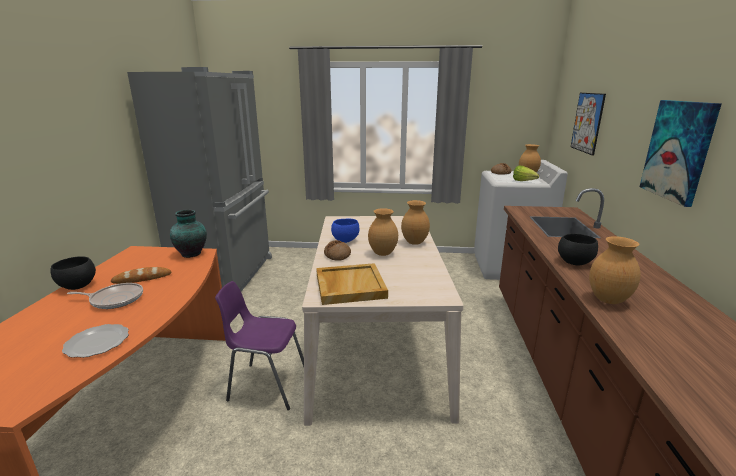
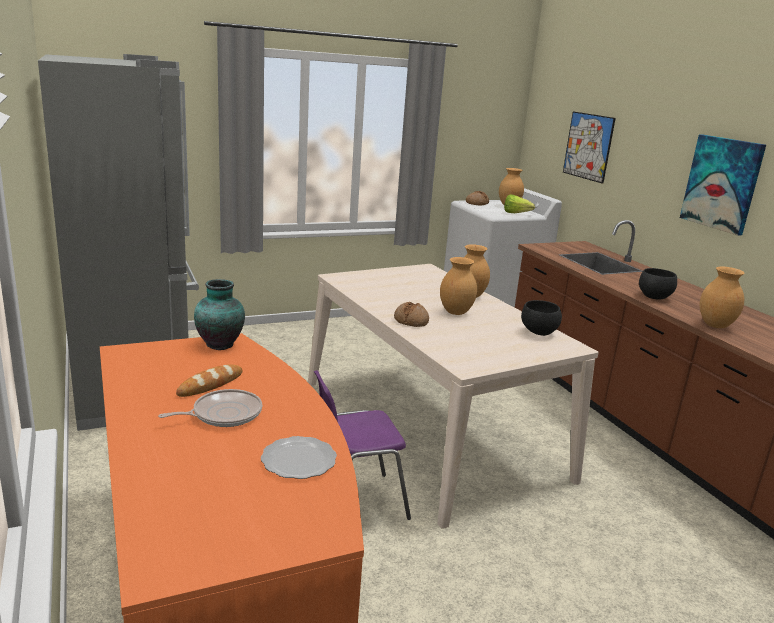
camera: 30 degrees left, 0 degrees up
black bowl [50,256,96,290] -> black bowl moved to [521,300,562,336]
beige tray [316,263,388,305] -> none
blue bowl [331,219,359,243] -> none

